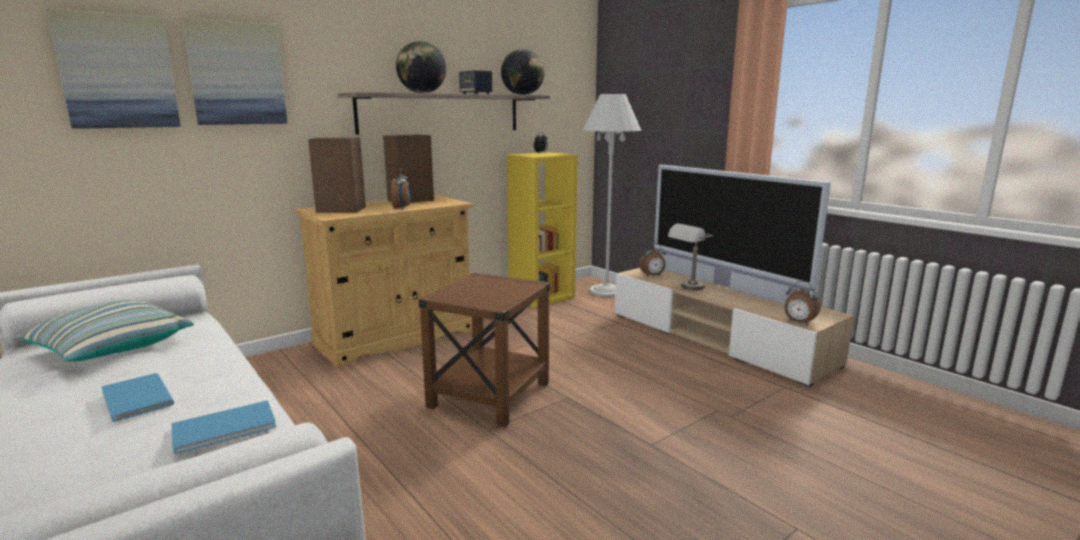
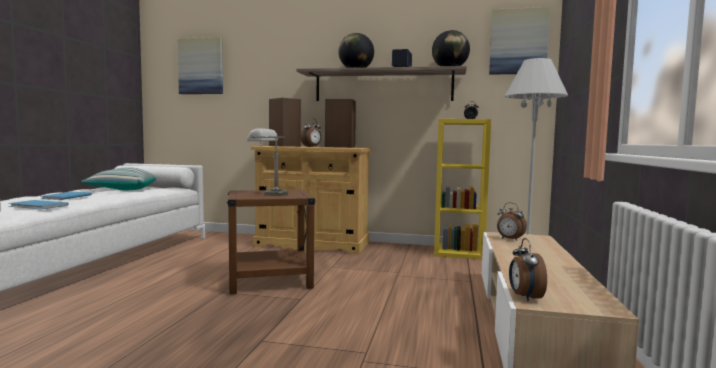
camera: 50 degrees right, 10 degrees down
picture [182,17,288,125] -> picture moved to [489,7,550,75]
television [654,165,831,305] -> none
grey table lamp [668,224,713,290] -> grey table lamp moved to [247,128,288,196]

